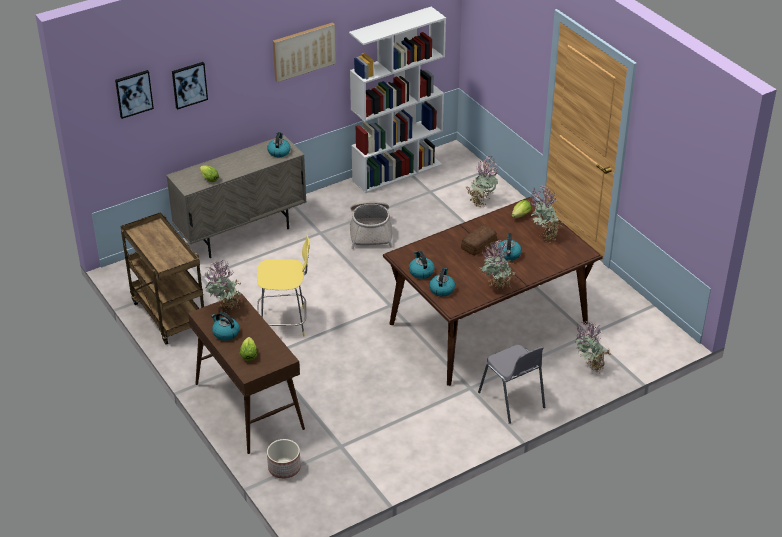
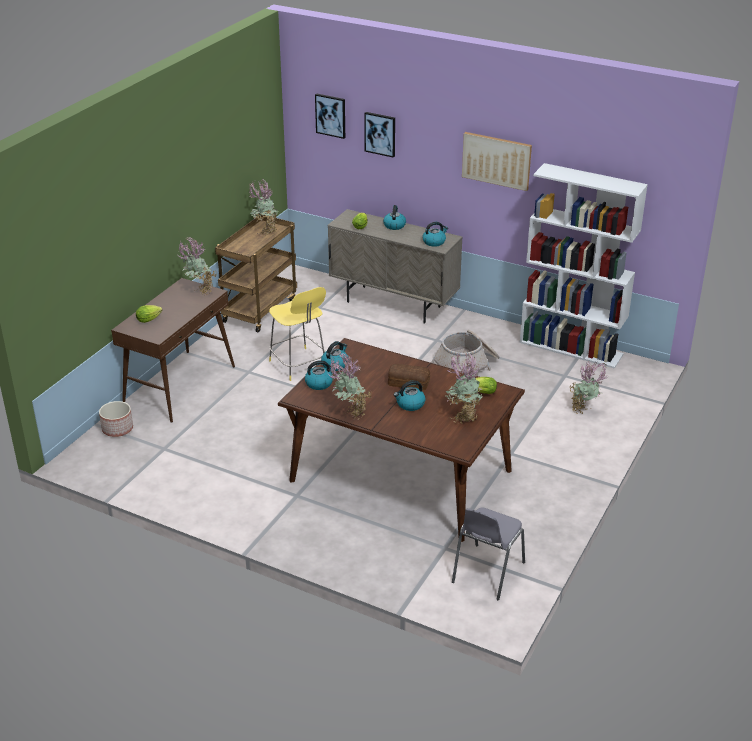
camera: 60 degrees right, 5 degrees down
kettle [211,312,239,340] -> kettle moved to [383,205,406,230]
grey chair [478,345,545,424] -> grey chair moved to [452,507,525,600]
potted plant [576,321,611,372] -> potted plant moved to [249,180,279,236]

